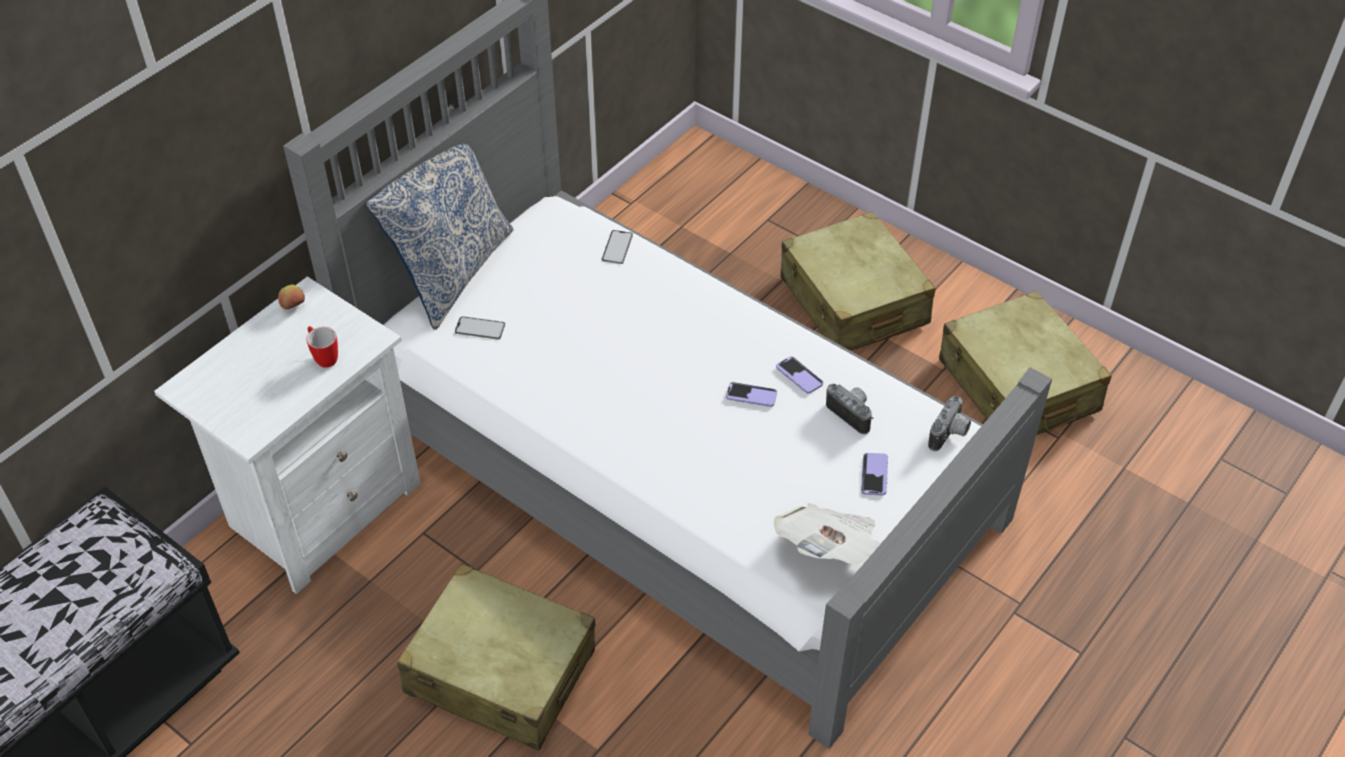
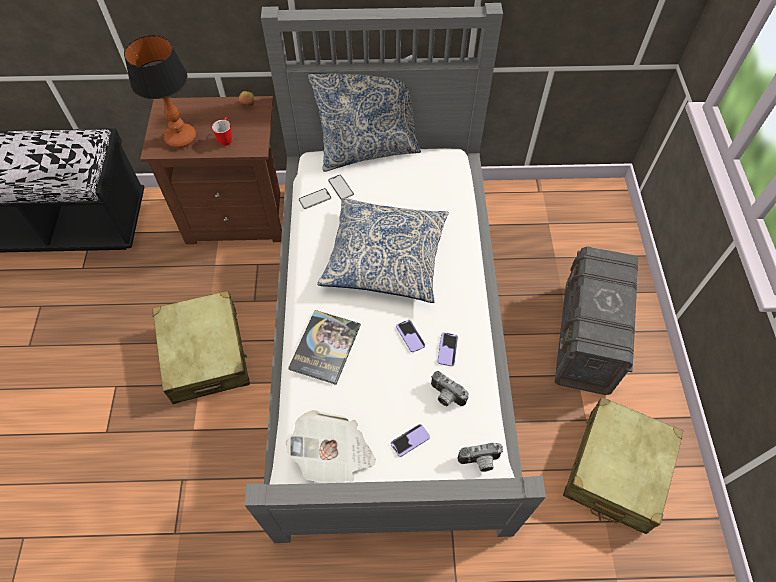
camera: 50 degrees right, 10 degrees up
white nightstand [154,276,421,594] -> brown nightstand [140,96,282,244]
phone [602,230,633,264] -> phone moved to [299,188,331,209]
beige suitcase [781,211,936,351] -> grey storage box [555,246,638,395]
camera [826,384,873,434] -> camera turned 120 degrees clockwise [431,371,469,406]
none -> table lamp [124,35,196,148]
none -> book [288,310,361,385]
none -> pillow [317,198,449,303]

